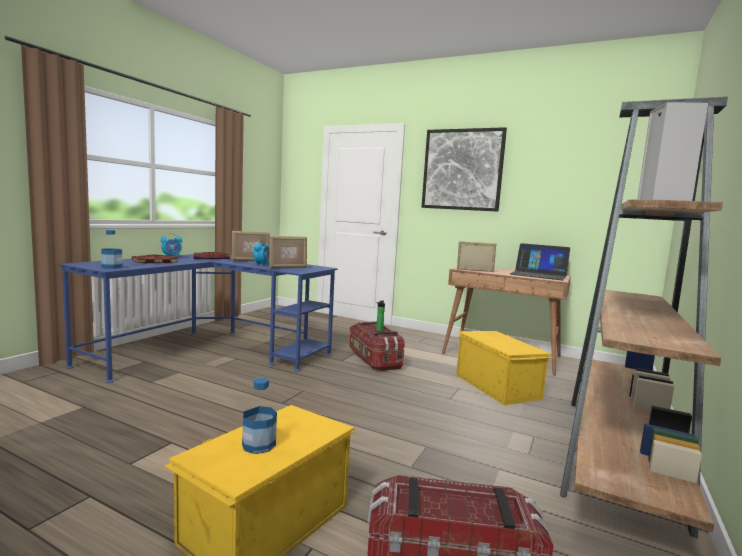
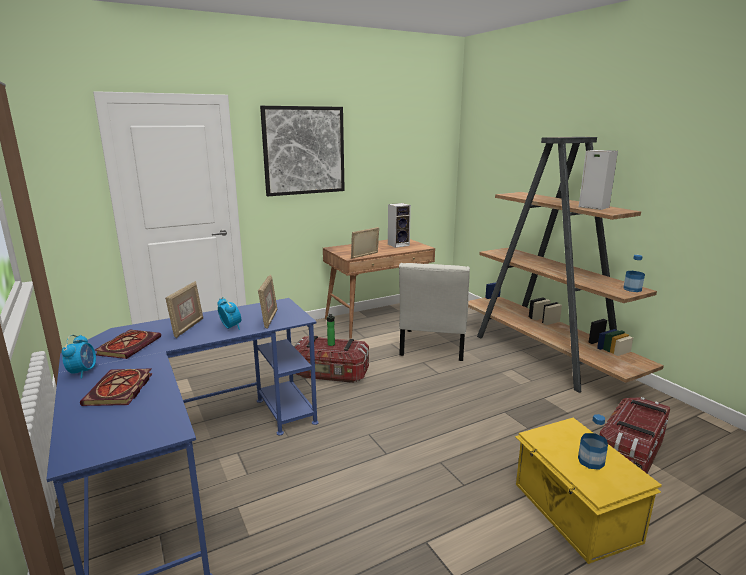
camera: 55 degrees left, 10 degrees up
bottle [101,230,123,269] -> bottle moved to [623,255,645,292]
yellow storage box [456,331,553,405] -> white chair [399,263,470,361]
laptop [510,243,570,280] -> speaker [388,203,411,248]

